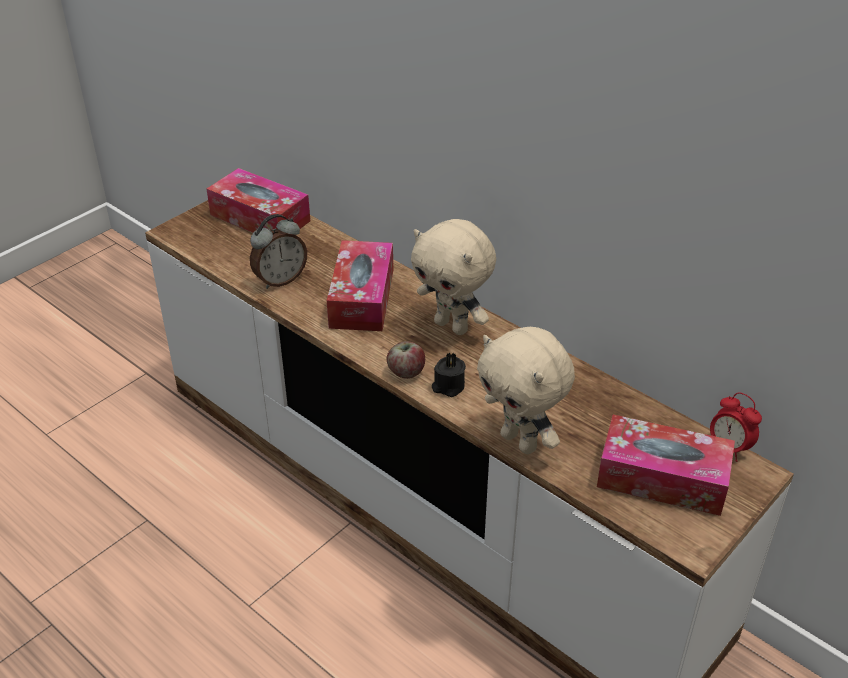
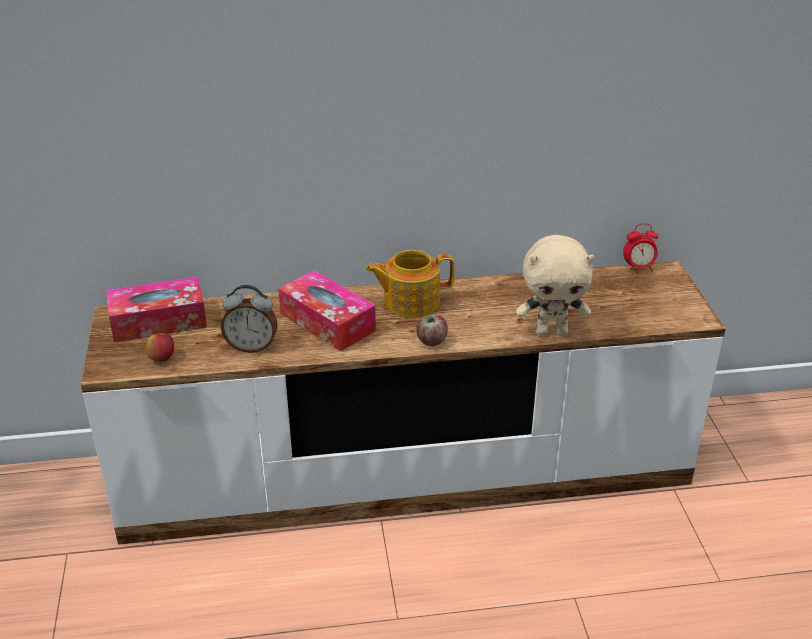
camera: 50 degrees left, 5 degrees down
alarm clock [250,214,307,289] -> alarm clock turned 90 degrees clockwise [221,285,278,353]
beige plush toy [411,219,496,335] -> teapot [366,250,454,318]
black candle [432,352,466,397] -> none
tissue box [597,415,735,516] -> none
none -> apple [146,333,174,362]

